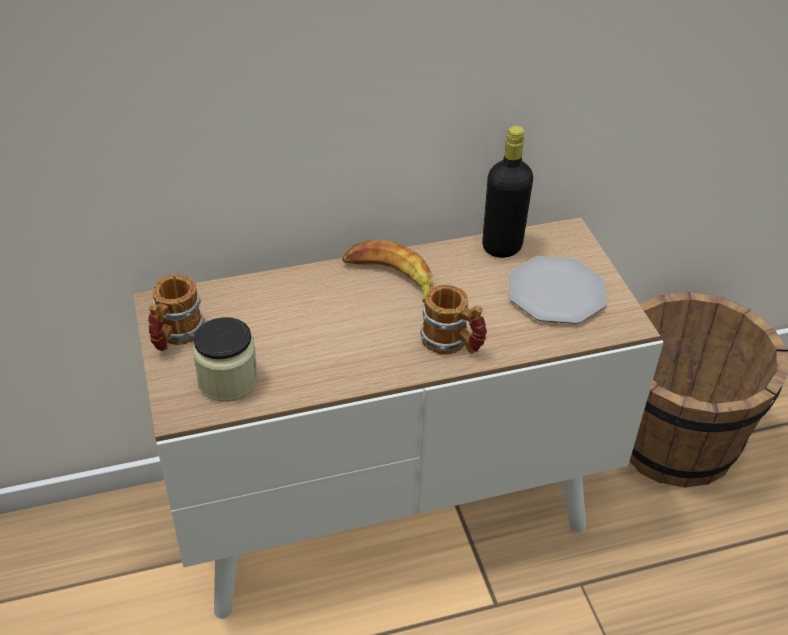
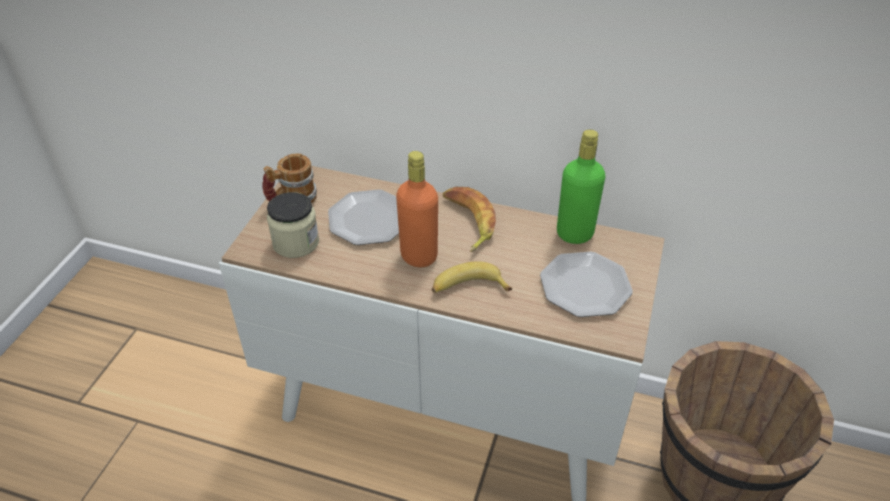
camera: 35 degrees right, 0 degrees up
mug [421,284,487,355] -> banana [432,261,512,293]
black bottle [482,126,533,258] -> green bottle [557,130,606,244]
none -> plate [328,189,399,245]
none -> orange bottle [396,151,438,267]

